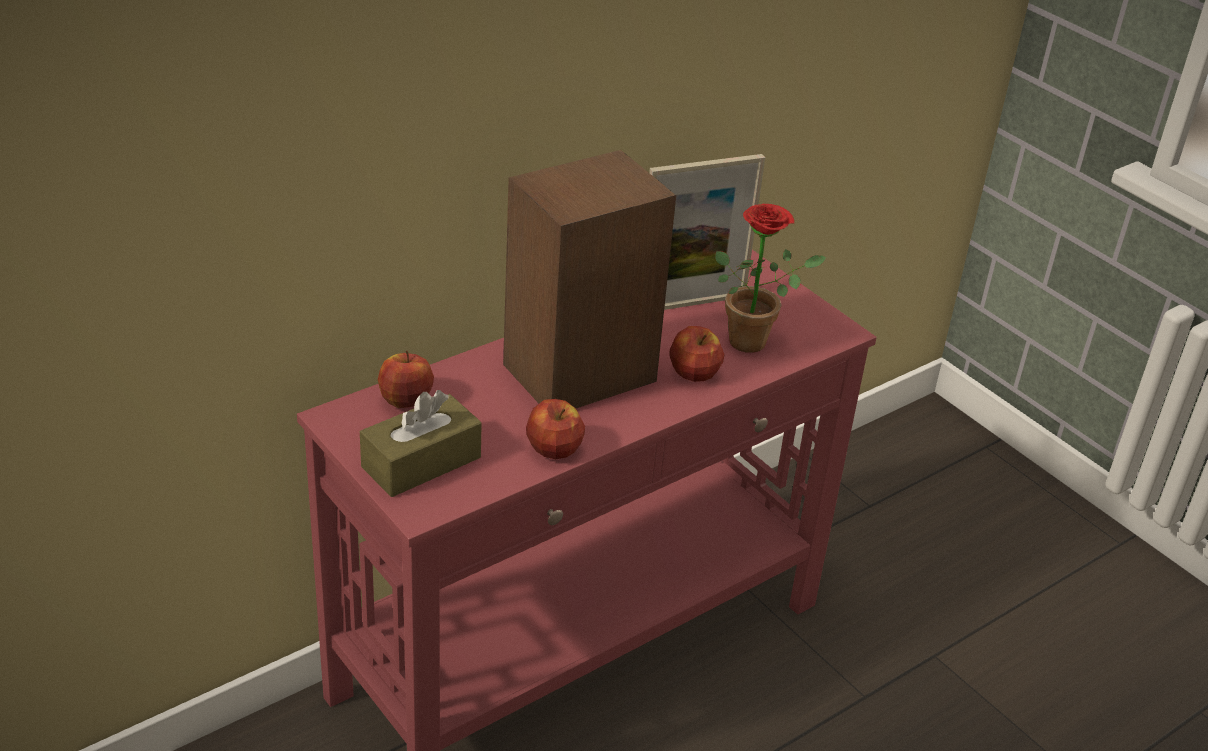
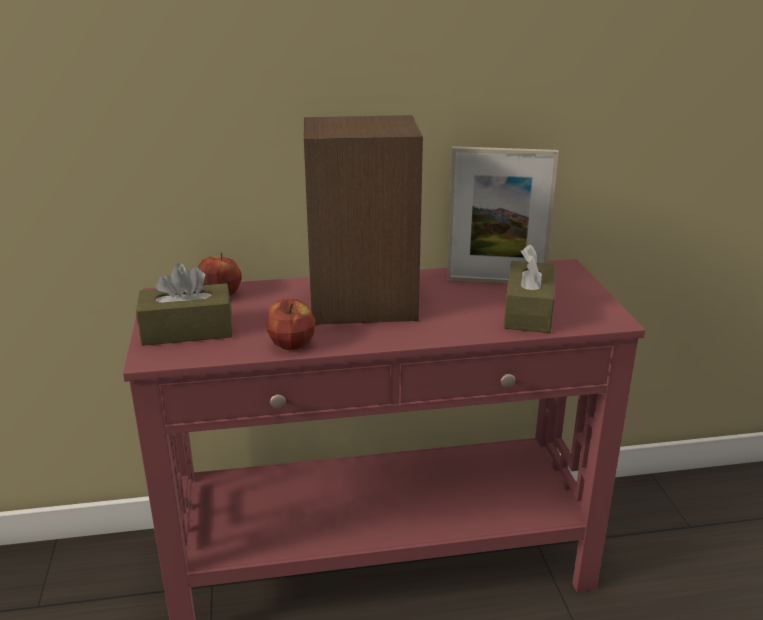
camera: 30 degrees right, 10 degrees down
apple [669,326,725,382] -> none
potted plant [715,204,826,353] -> brown tissue box [504,244,555,333]

